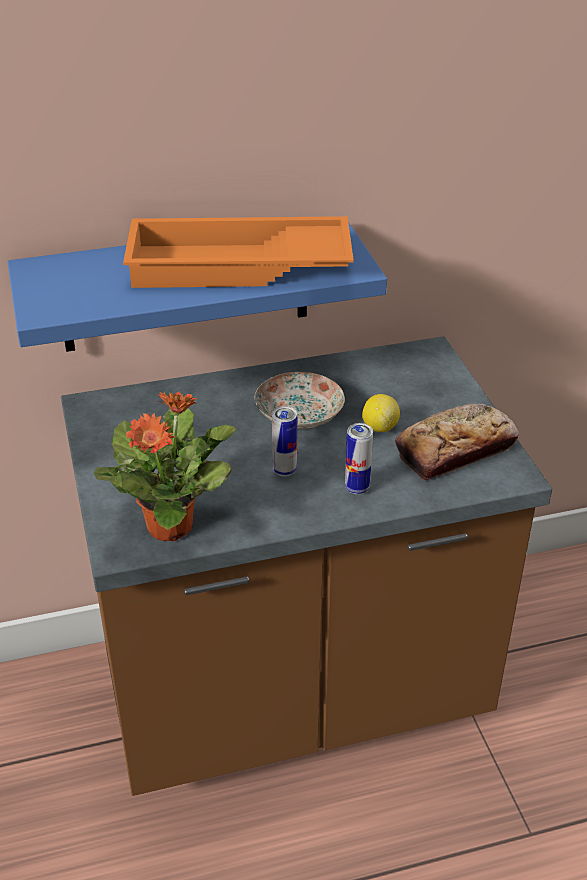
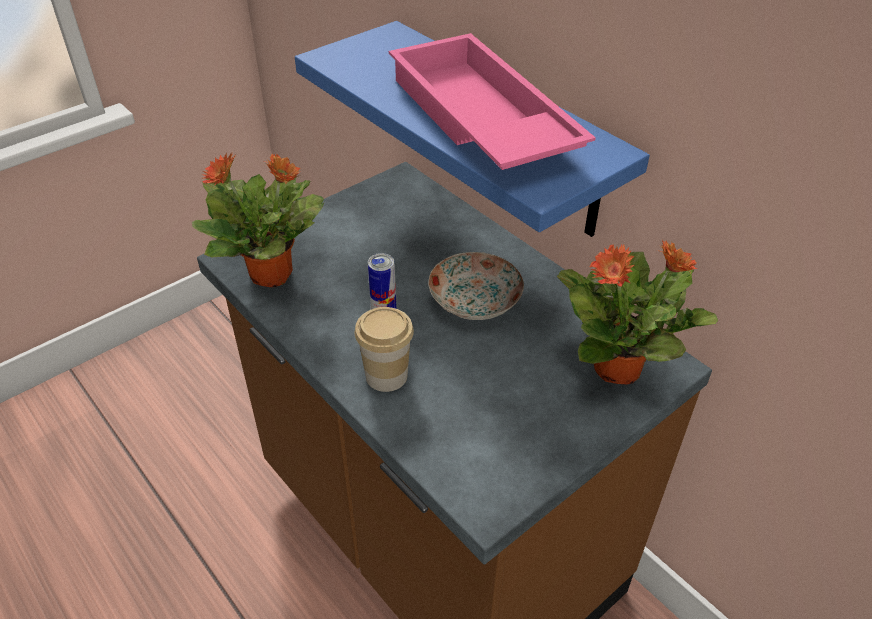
camera: 65 degrees right, 5 degrees up
orange tray [123,216,354,288] -> pink tray [389,33,596,170]
can [345,423,373,494] -> cup [355,307,414,392]
lemon [362,394,400,432] -> none
bread [395,404,519,481] -> none
none -> potted plant [557,240,718,384]

